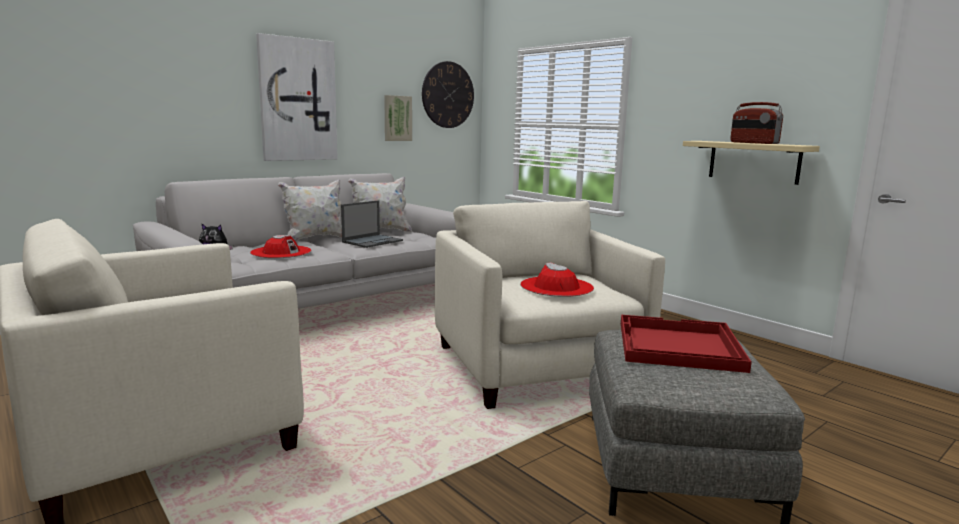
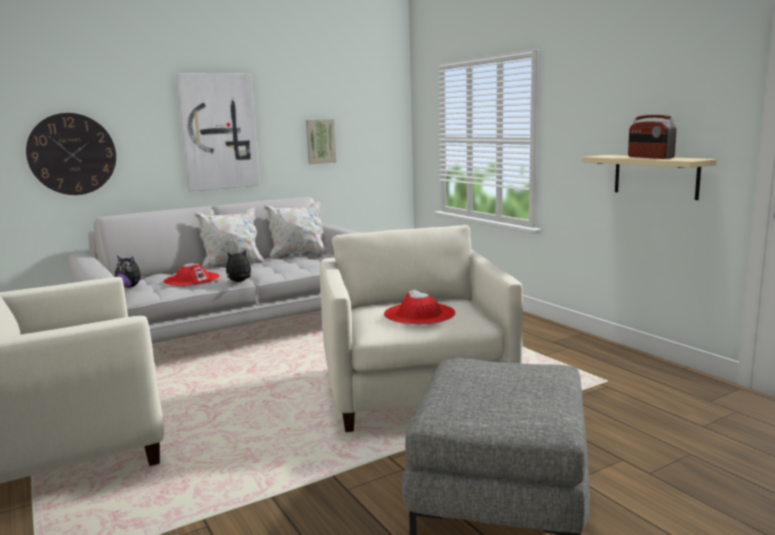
camera: 10 degrees right, 0 degrees up
laptop [341,200,403,248] -> none
wall clock [422,61,474,128] -> wall clock moved to [26,113,116,195]
red tray [621,315,752,373] -> none
none -> plush toy [226,249,251,282]

